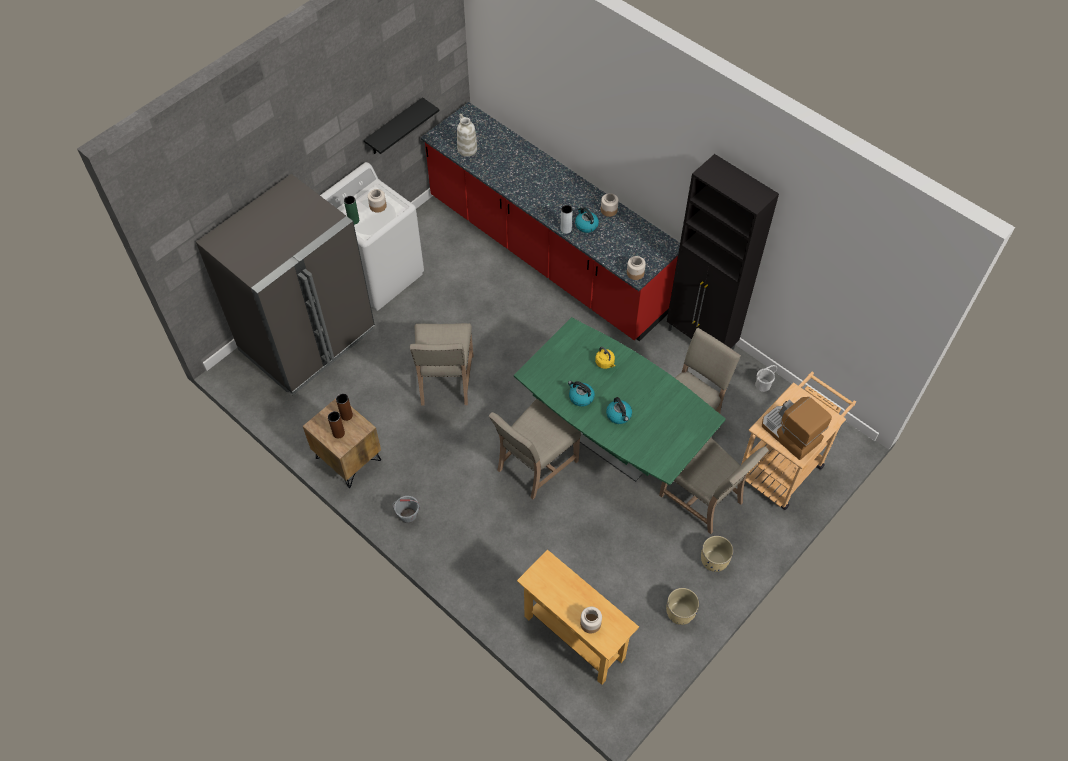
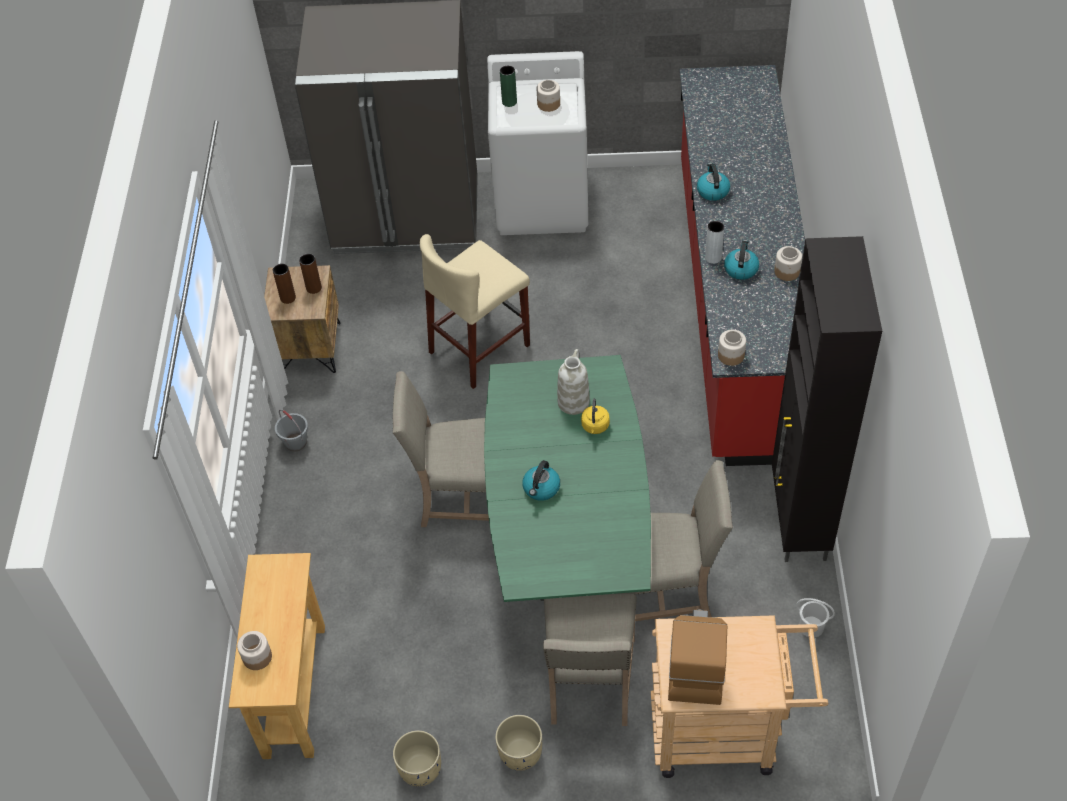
camera: 50 degrees right, 5 degrees down
black shelf [364,97,439,154] -> none
beige chair [410,323,473,406] -> beige stool [420,234,530,389]
white vase [457,114,477,157] -> white vase moved to [557,349,590,415]
kettle [568,381,595,407] -> kettle moved to [697,163,730,201]

